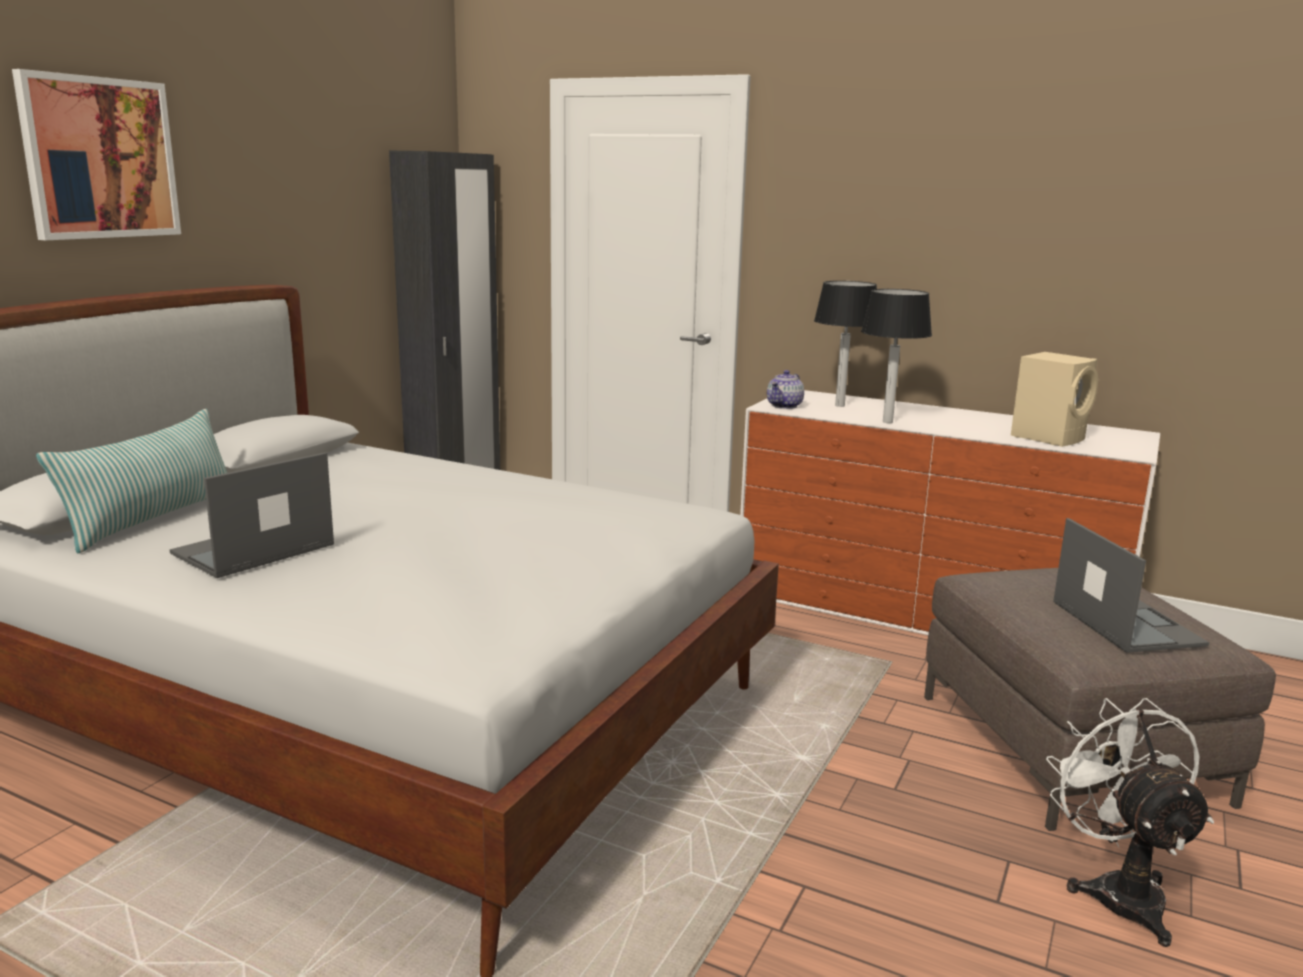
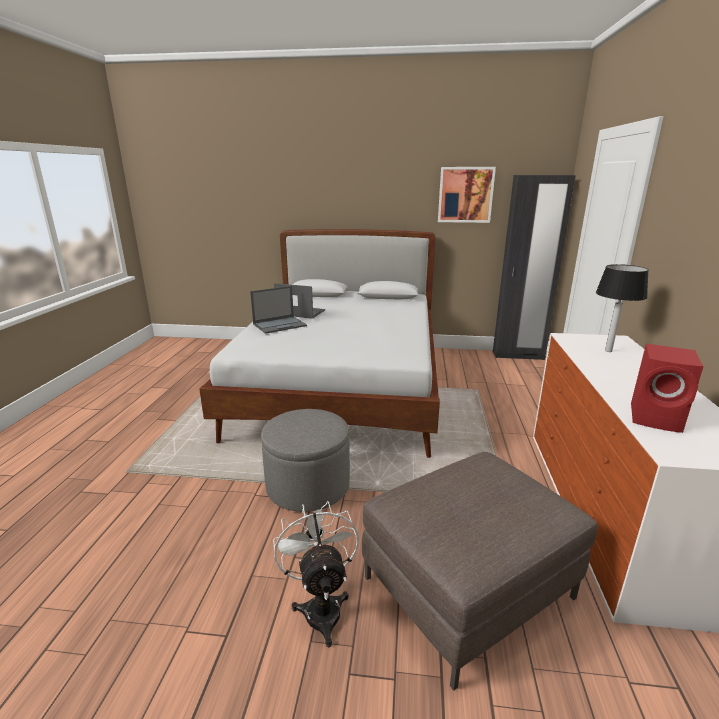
camera: 70 degrees right, 5 degrees up
picture [12,69,181,240] -> picture moved to [438,167,496,223]
pillow [36,409,227,553] -> none
teapot [767,370,804,409] -> none
table lamp [861,289,932,423] -> none
beige speaker [1011,352,1098,447] -> red speaker [631,344,704,433]
white fan [1046,698,1214,947] -> white fan turned 75 degrees counterclockwise [273,501,359,647]
laptop [1053,518,1209,653] -> laptop moved to [250,286,307,334]
none -> grey ottoman [261,409,350,512]

